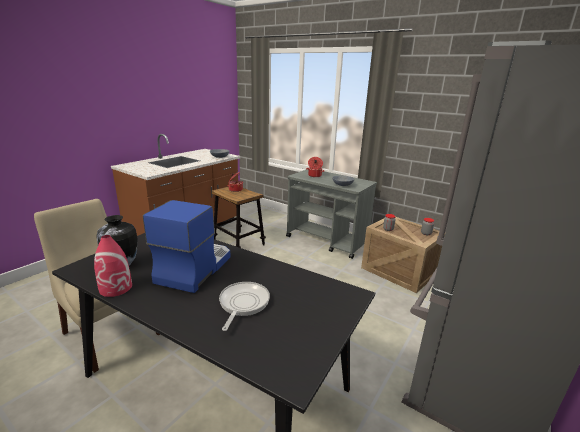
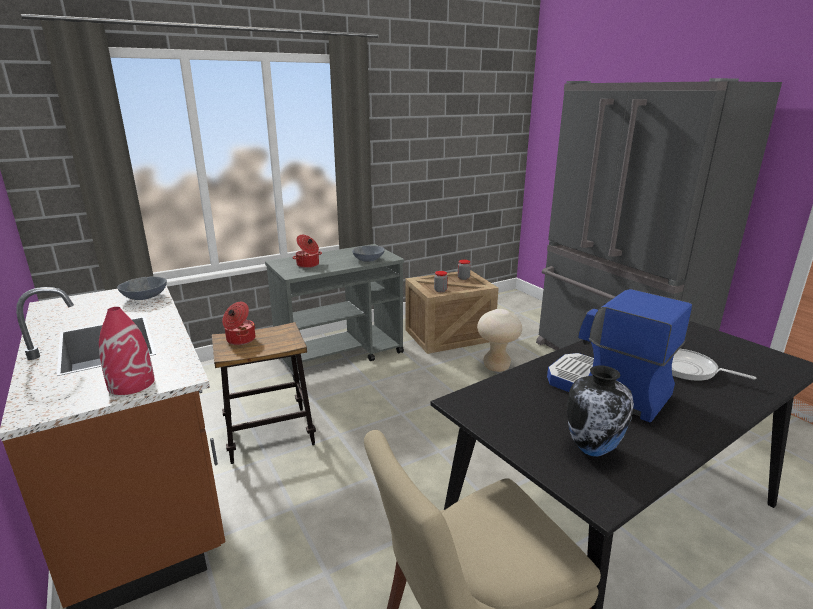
camera: 65 degrees left, 0 degrees up
red vase [94,235,132,297] -> red vase moved to [99,307,155,395]
none -> beige stool [477,309,522,372]

